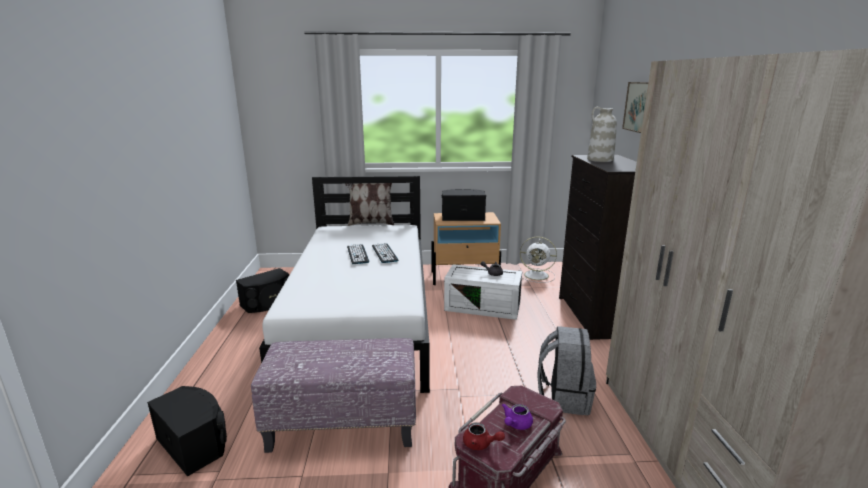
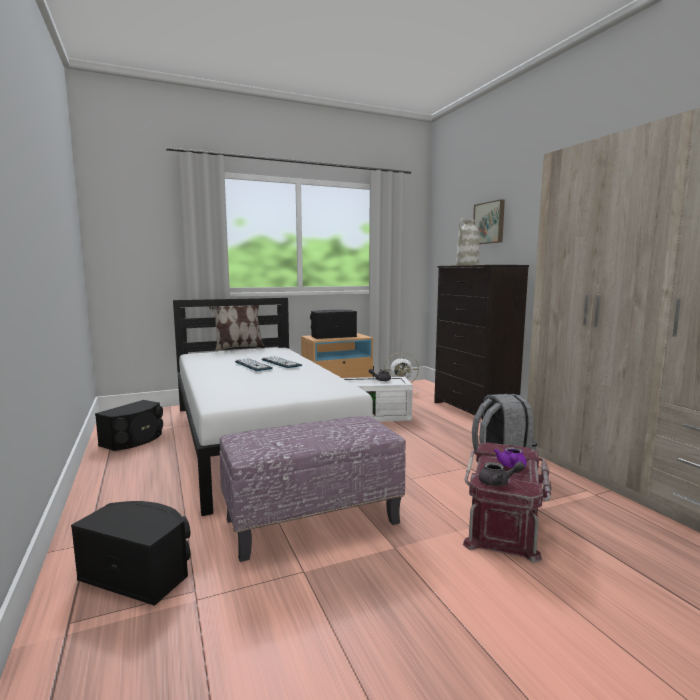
camera: 20 degrees left, 10 degrees down
red teapot [463,422,505,450] -> grey teapot [479,462,525,486]

